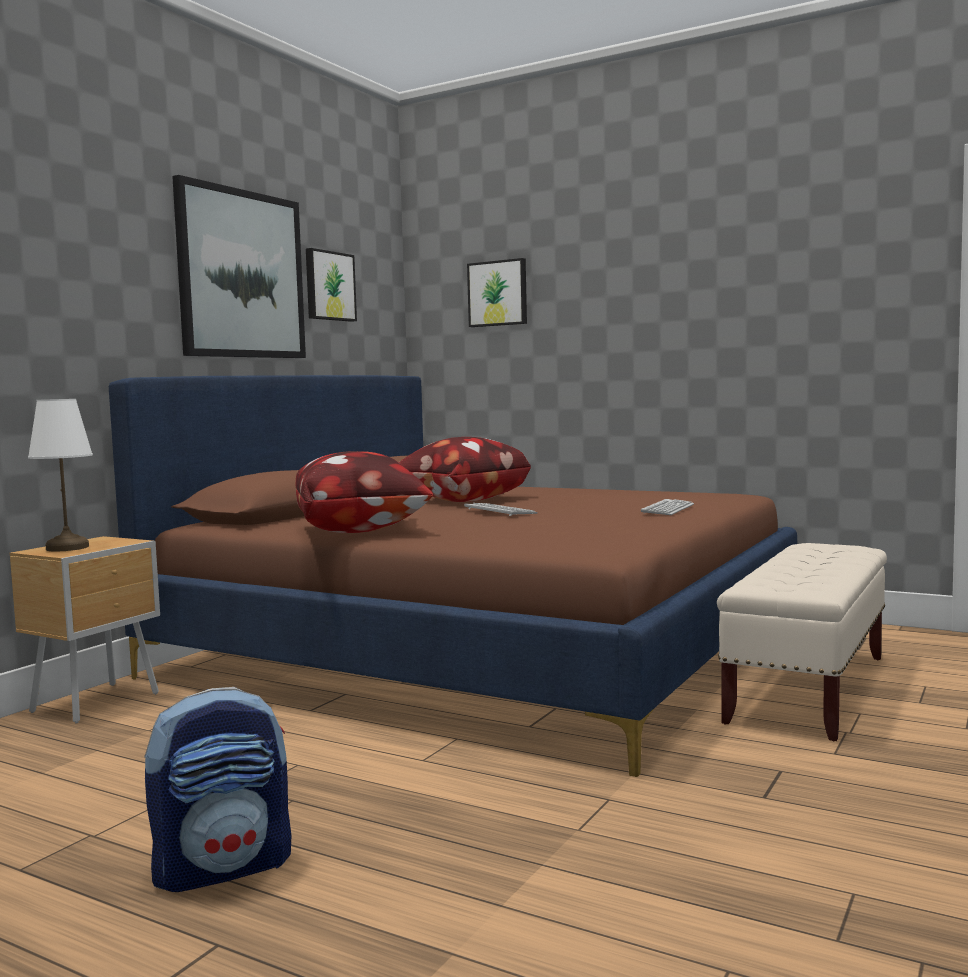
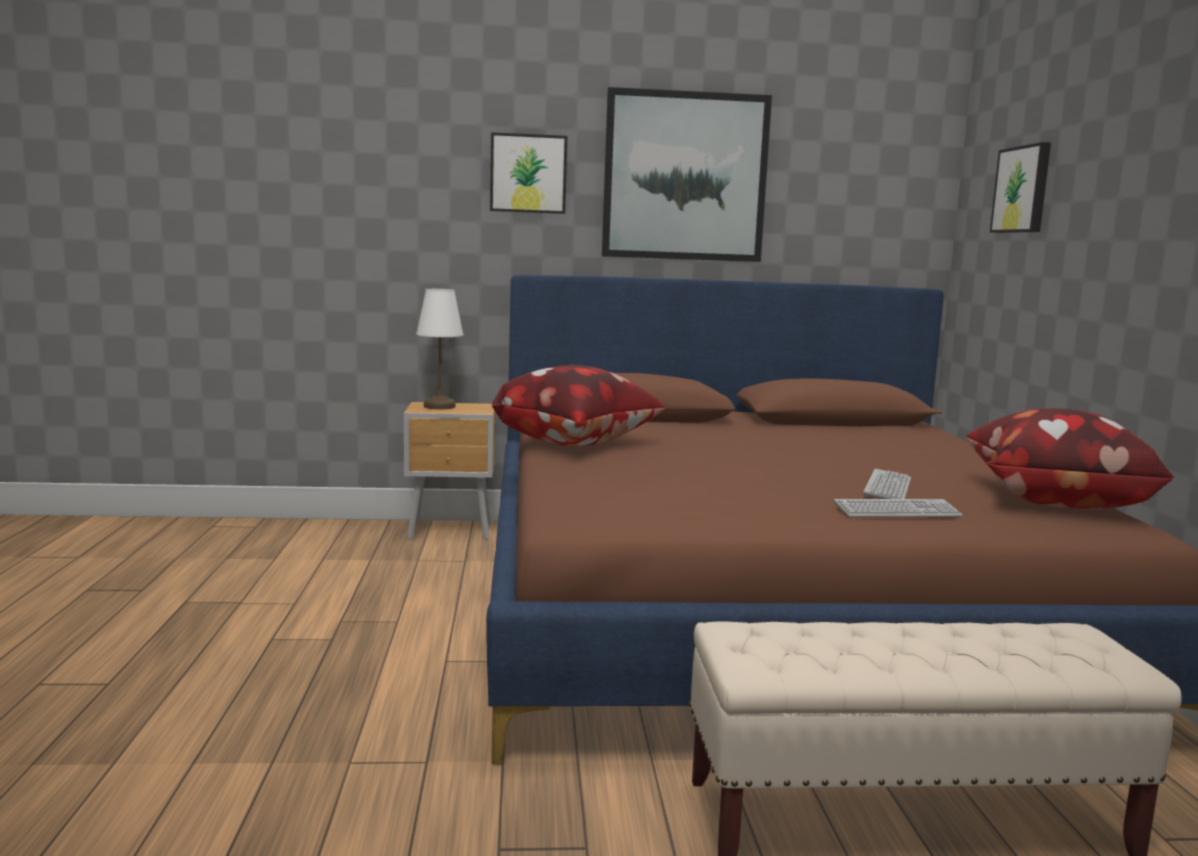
camera: 55 degrees right, 5 degrees up
backpack [144,687,291,892] -> none
picture [306,248,357,322] -> picture moved to [490,132,567,214]
pillow [398,437,531,502] -> pillow moved to [966,408,1174,509]
keyboard [464,503,538,516] -> keyboard moved to [863,469,911,499]

